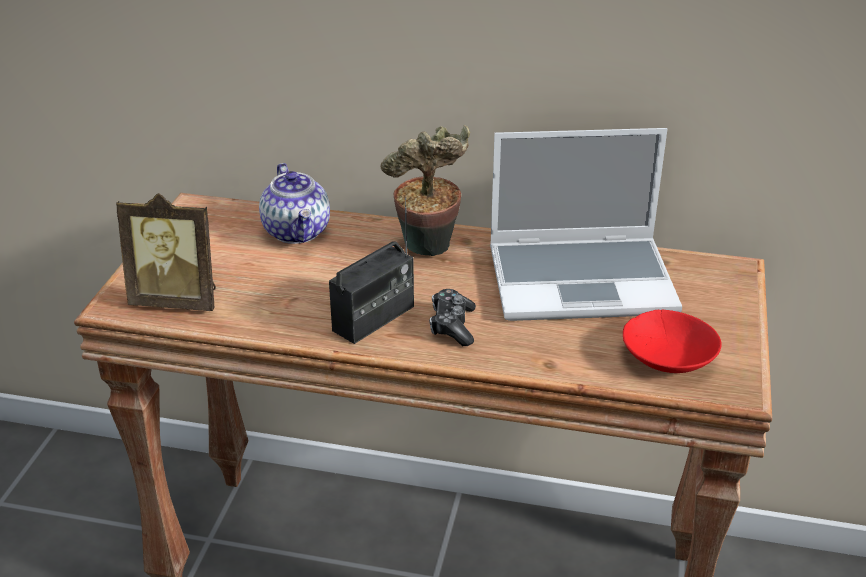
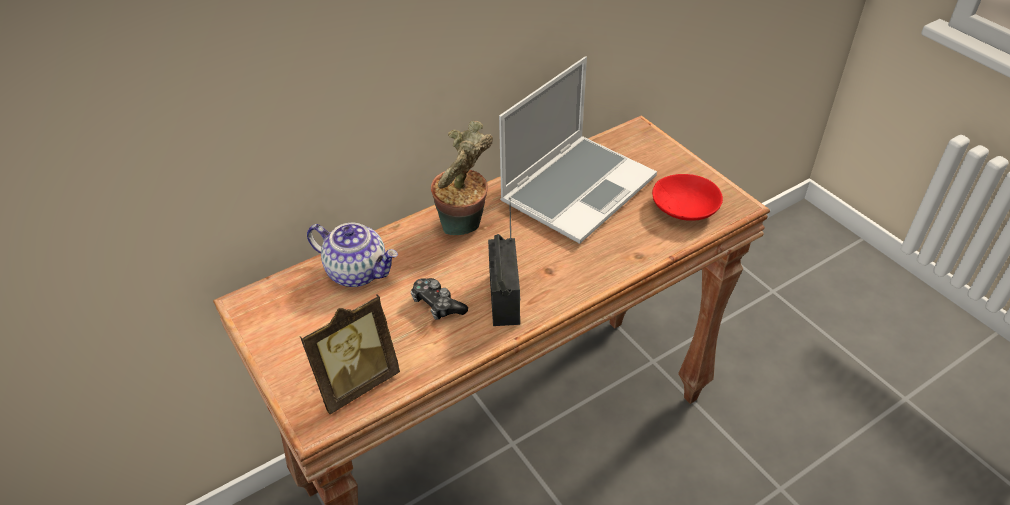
camera: 45 degrees left, 10 degrees up
game controller [429,289,476,346] -> game controller moved to [411,278,468,320]

